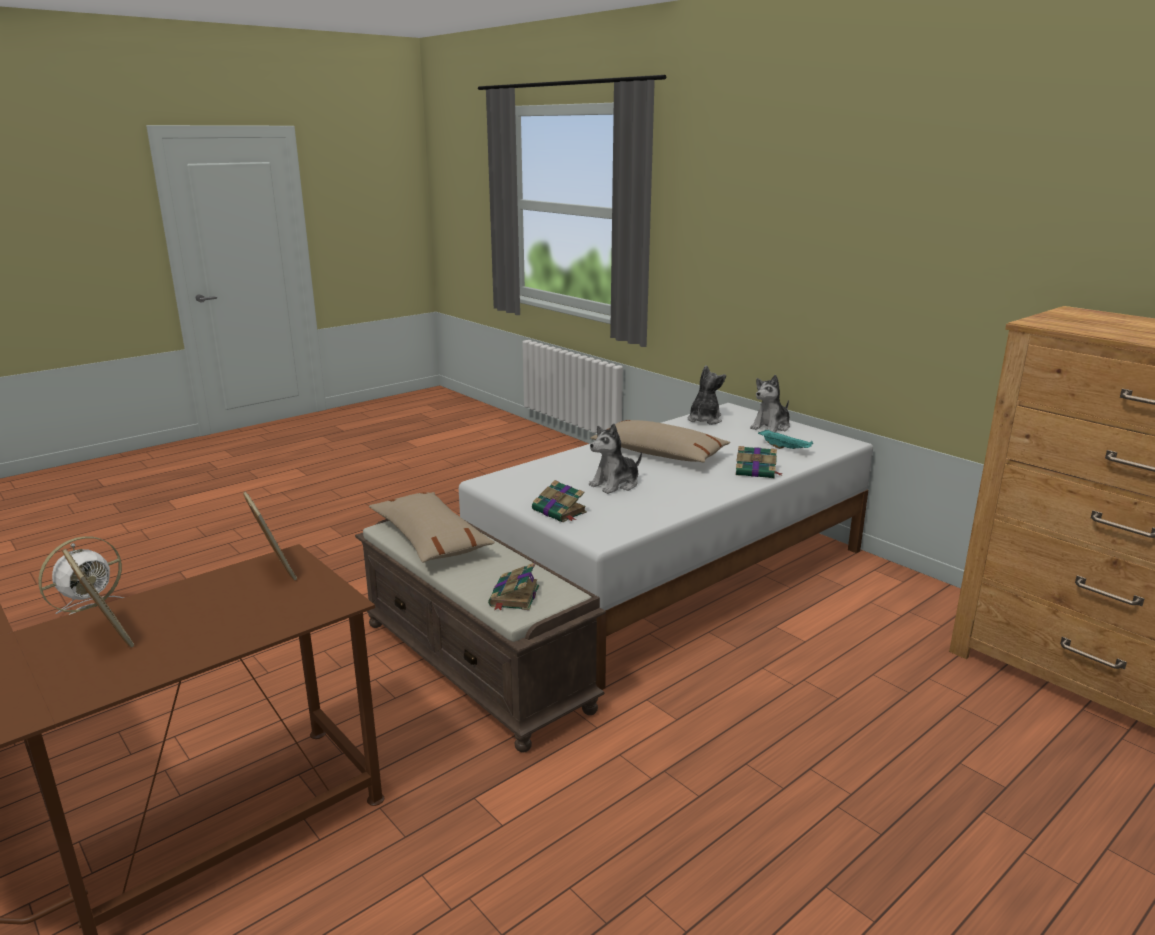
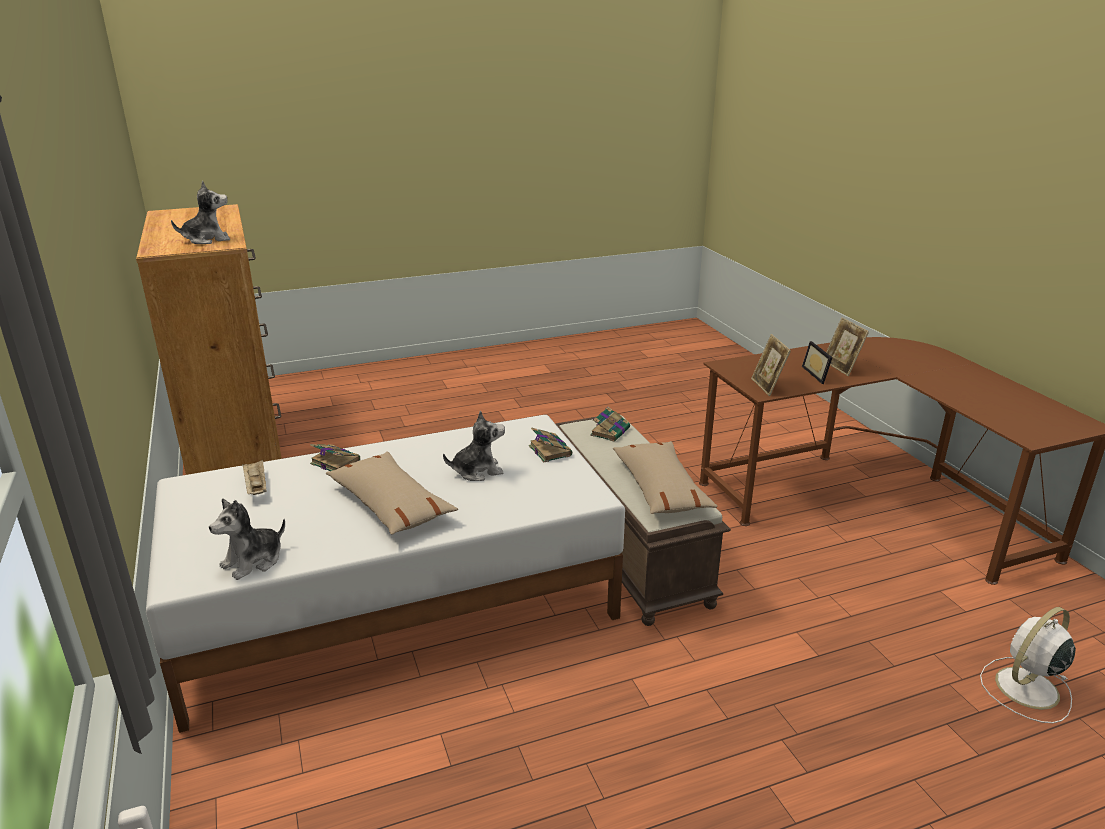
camera: 160 degrees left, 5 degrees up
plush toy [750,375,790,432] -> plush toy moved to [171,181,230,244]
turquoise tray [758,430,813,449] -> beige tray [242,460,266,495]
none -> picture frame [802,341,833,384]

